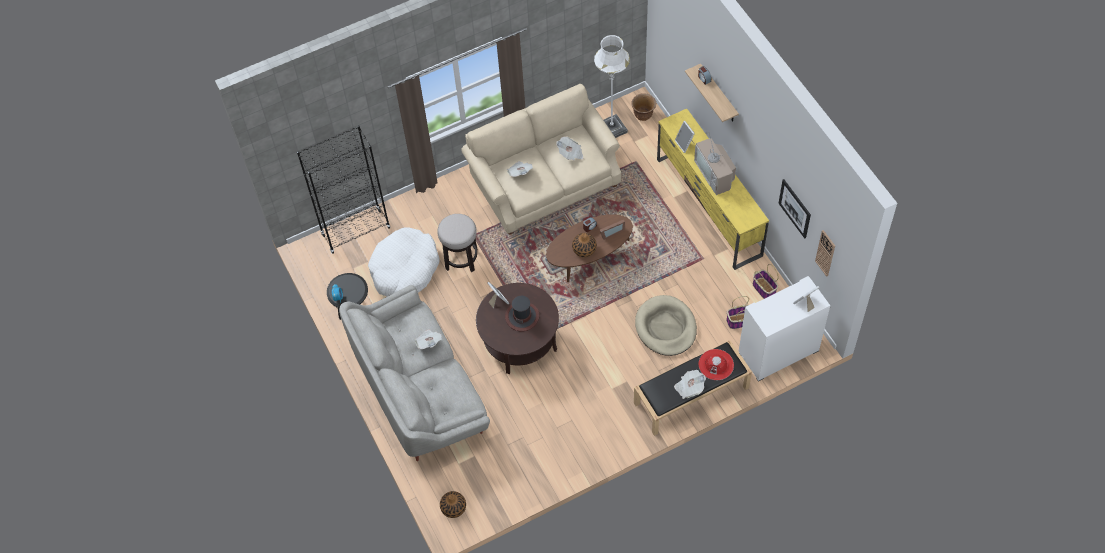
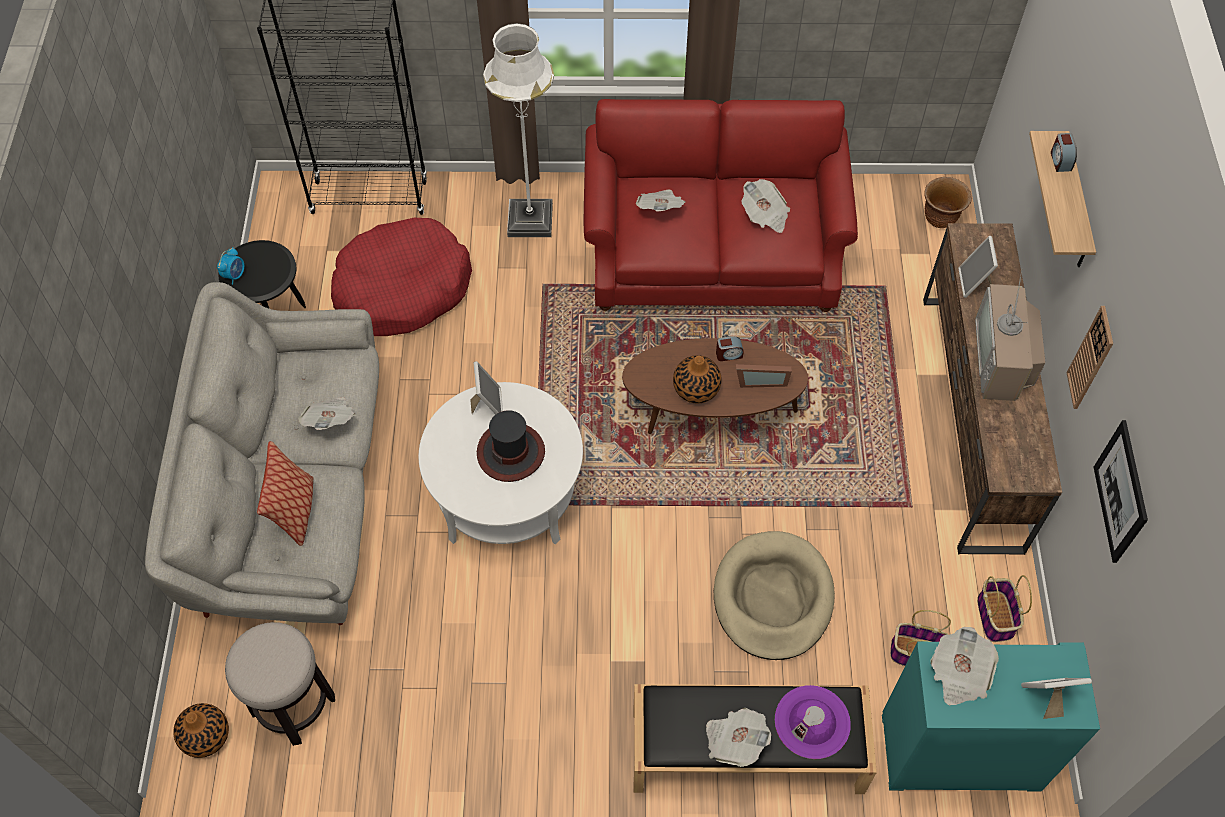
camera: 25 degrees right, 0 degrees up
white dog bed [368,228,440,297] -> red dog bed [331,218,472,336]
stool [437,214,478,272] -> stool moved to [225,622,335,746]
beige sofa [461,84,621,235] -> red sofa [584,99,858,312]
brown coffee table [476,283,559,374] -> white coffee table [418,382,583,544]
white floor lamp [594,35,630,138] -> white floor lamp moved to [483,23,554,237]
yellow tv stand [657,109,769,270] -> brown tv stand [923,223,1062,555]
red hat [698,349,734,380] -> purple hat [775,685,851,759]
white cabinet [739,276,830,382] -> turquoise cabinet [882,642,1100,792]
wall clock [815,230,835,277] -> wall clock moved to [1067,306,1113,409]
none -> pillow [257,441,313,546]
none -> newspaper [931,627,999,706]

